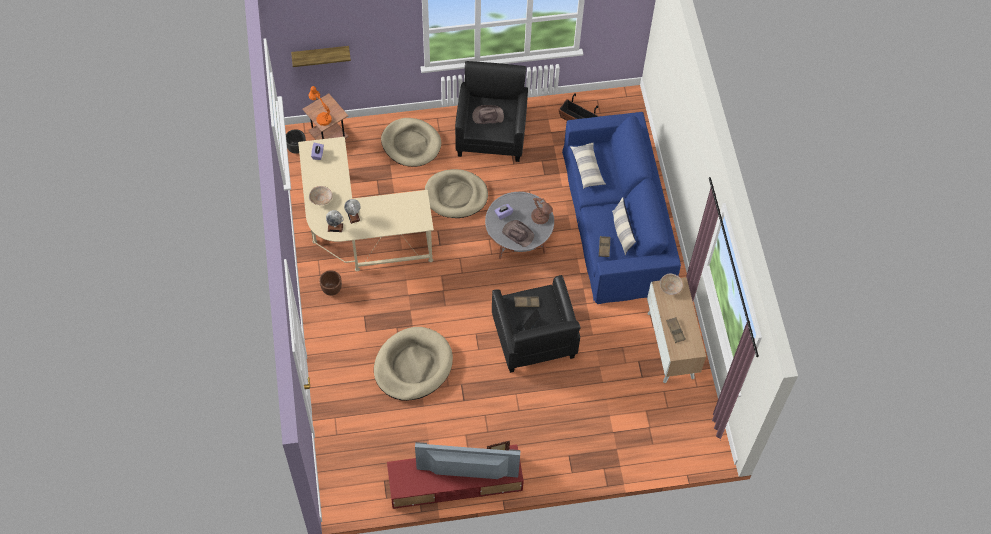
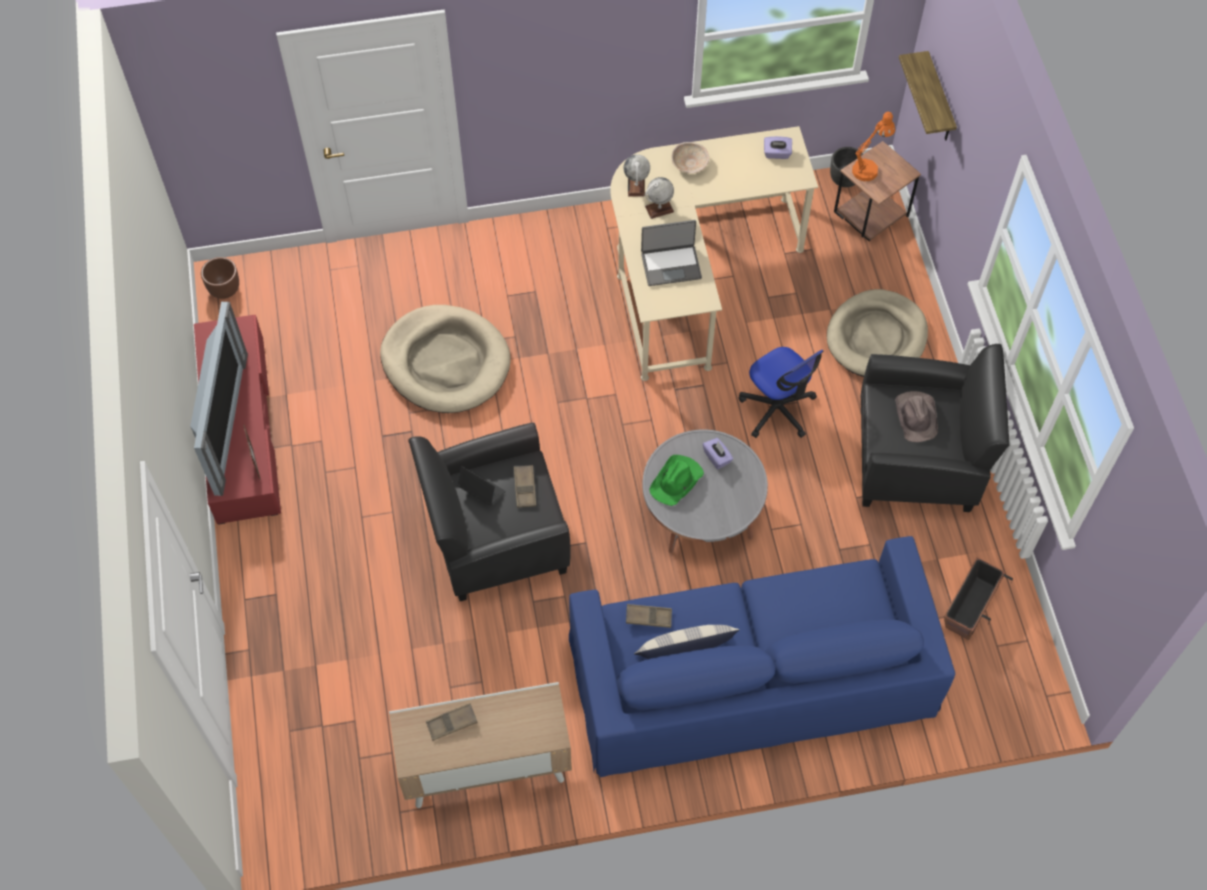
camera: 90 degrees right, 0 degrees up
brown planter [319,270,342,296] -> brown planter moved to [201,257,239,299]
beige dog bed [425,169,488,218] -> office chair [739,347,824,438]
brown hat [502,220,534,247] -> green hat [649,455,704,506]
brown table lamp [531,198,553,224] -> none
pillow [570,143,606,189] -> none
beige bowl [660,273,683,295] -> none
none -> laptop [641,220,702,286]

